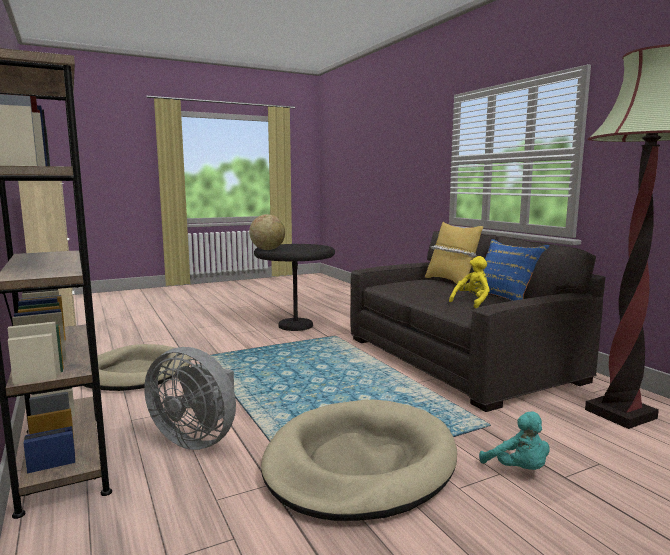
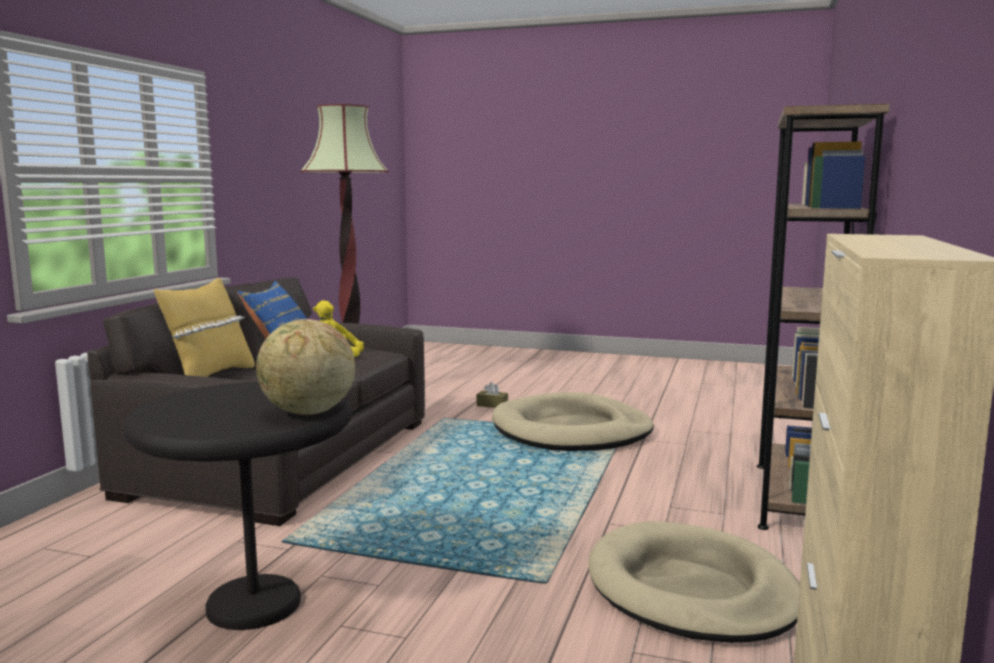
camera: 135 degrees left, 0 degrees up
grey fan [144,347,236,450] -> none
turquoise plush toy [479,411,550,470] -> brown tissue box [477,382,508,408]

